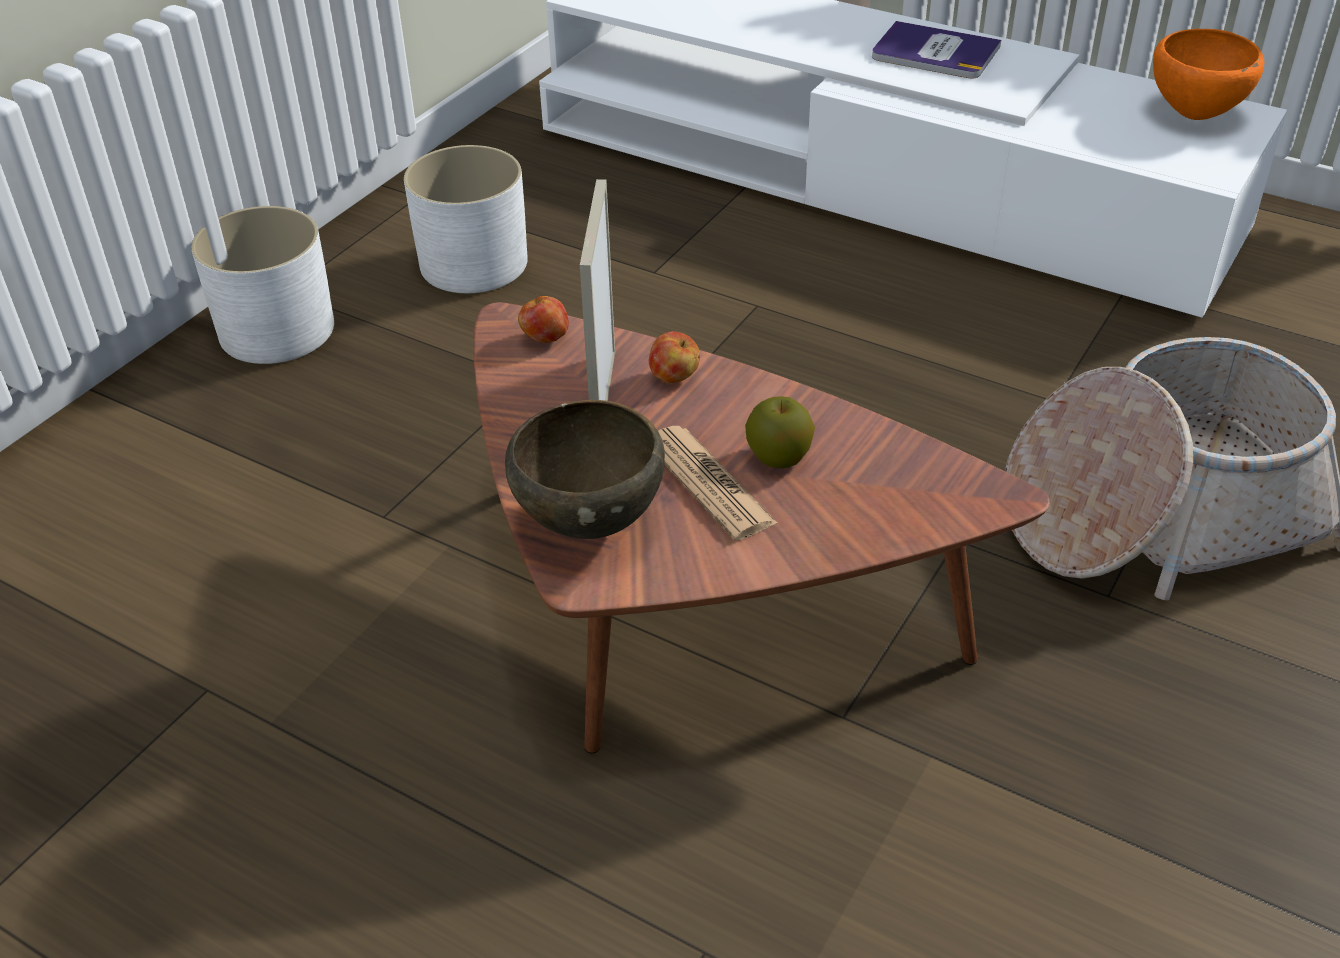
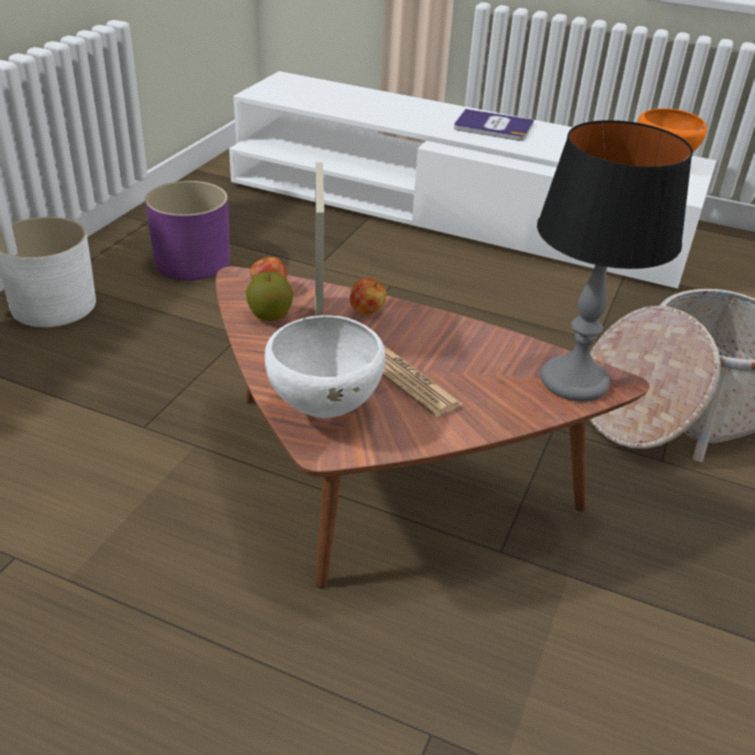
camera: 10 degrees left, 5 degrees down
white planter [404,145,528,293] -> purple planter [145,181,230,281]
brown bowl [505,400,665,539] -> white bowl [265,315,385,418]
apple [745,396,815,469] -> apple moved to [246,272,294,321]
none -> table lamp [537,120,693,402]

